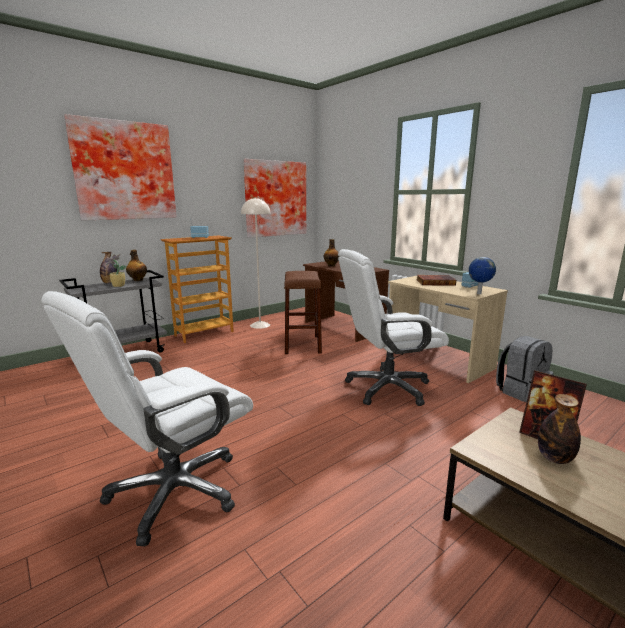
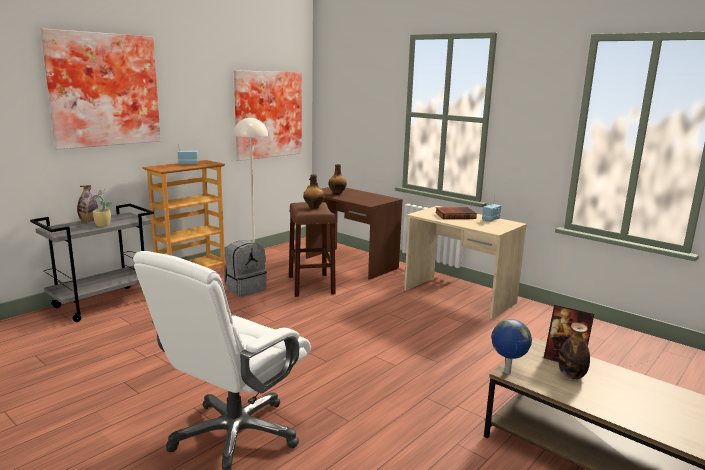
camera: 10 degrees left, 0 degrees up
bottle [126,250,147,281] -> bottle moved to [303,174,325,209]
white office chair [338,249,449,406] -> none
globe [469,257,496,294] -> globe moved to [491,319,532,374]
grey backpack [496,336,554,402] -> grey backpack moved to [224,240,267,297]

